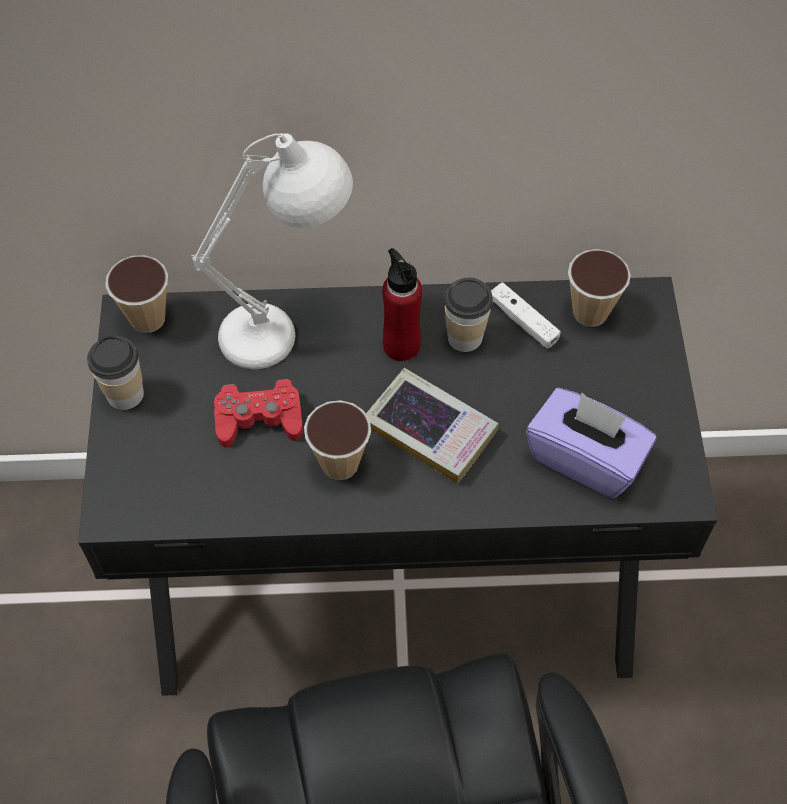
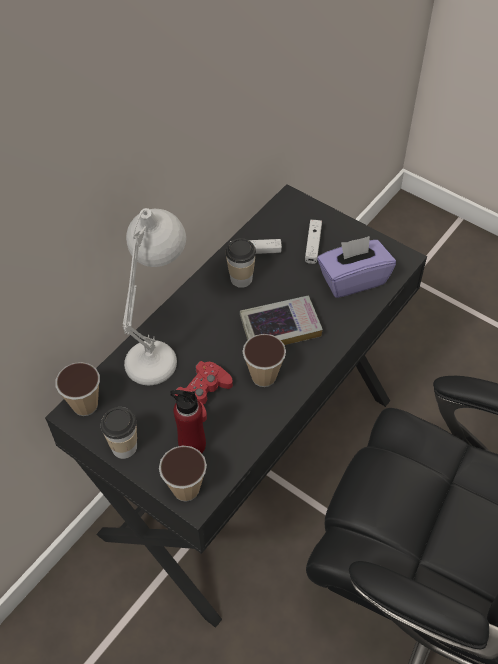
camera: 50 degrees left, 5 degrees down
red bottle [382,248,422,361] -> red bottle moved to [170,390,206,453]
cup [568,249,631,327] -> cup moved to [159,446,207,502]
none -> white game controller [305,220,322,264]

